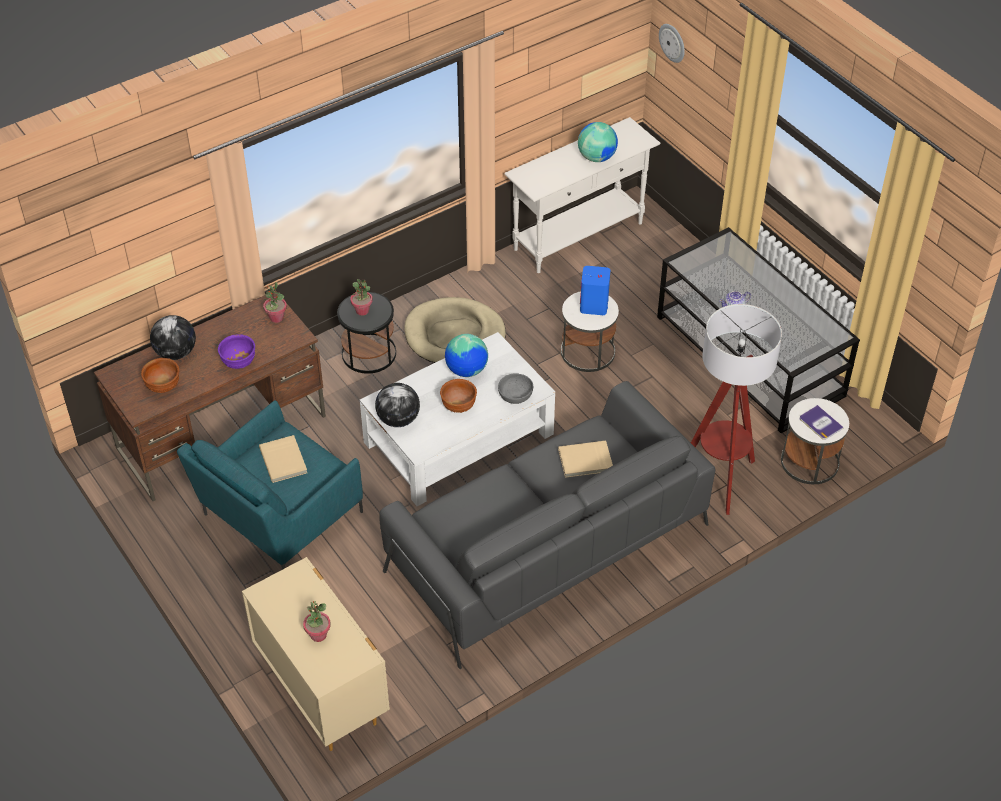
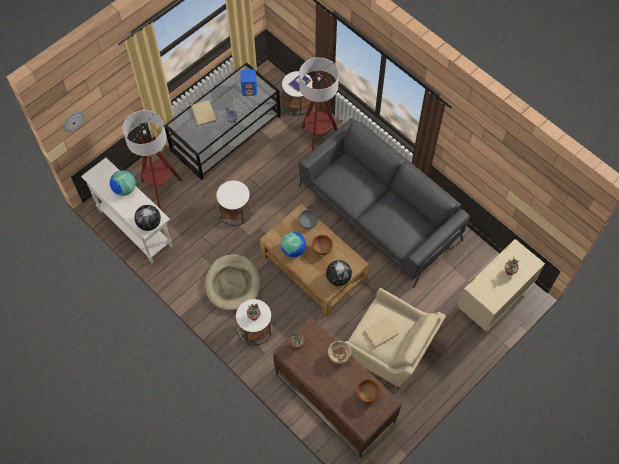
camera: 100 degrees left, 15 degrees up
globe [150,315,196,360] -> globe moved to [134,205,161,231]
turquoise armchair [177,400,363,570] -> beige armchair [346,288,446,390]
purple bowl [218,334,255,369] -> beige bowl [328,341,351,364]
black side table [337,292,396,374] -> white side table [236,299,272,345]
white coffee table [360,332,555,506] -> brown coffee table [260,204,369,317]
beige book [558,441,613,478] -> beige book moved to [191,100,216,126]
blue speaker [580,266,610,315] -> blue speaker moved to [240,69,257,96]
none -> floor lamp [122,110,182,210]

